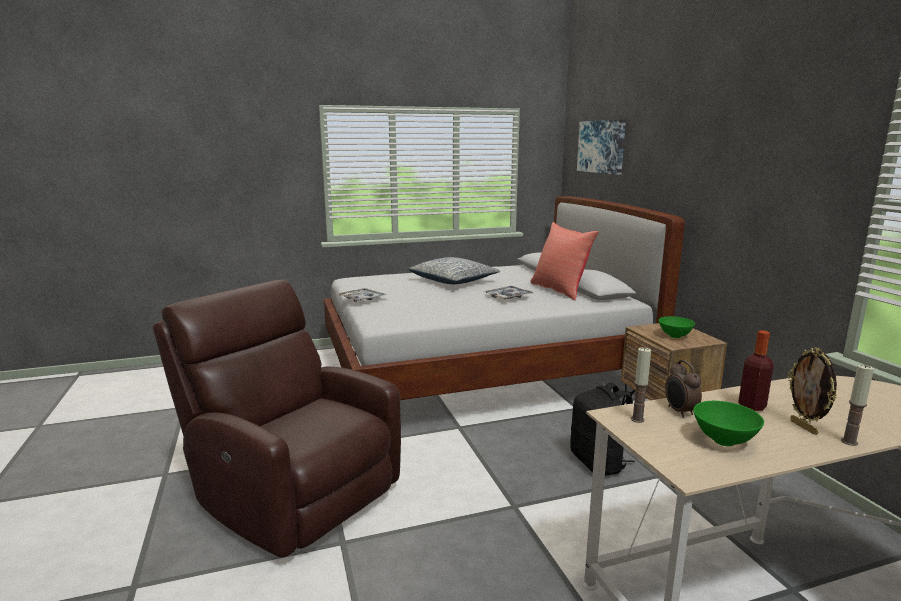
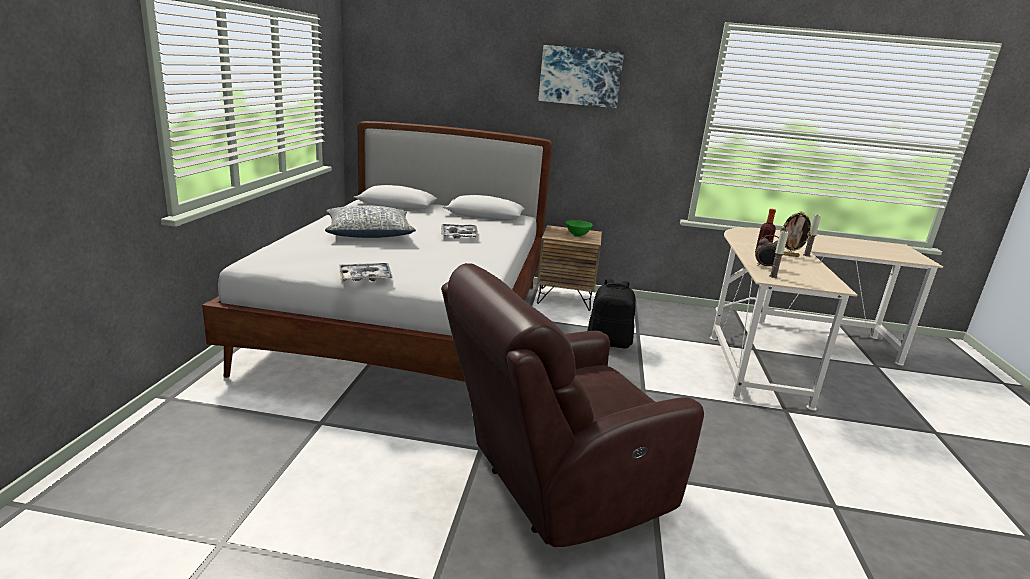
camera: 65 degrees left, 5 degrees up
red pillow [530,222,599,300] -> none
picture [577,119,626,175] -> picture moved to [538,45,624,108]
green bowl [693,401,764,446] -> none

